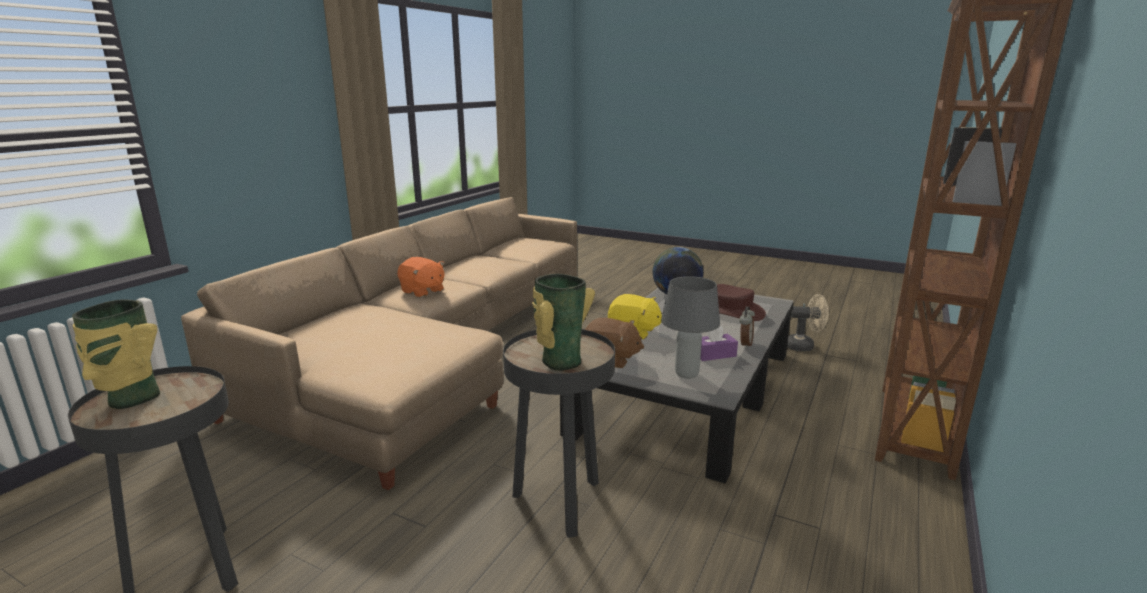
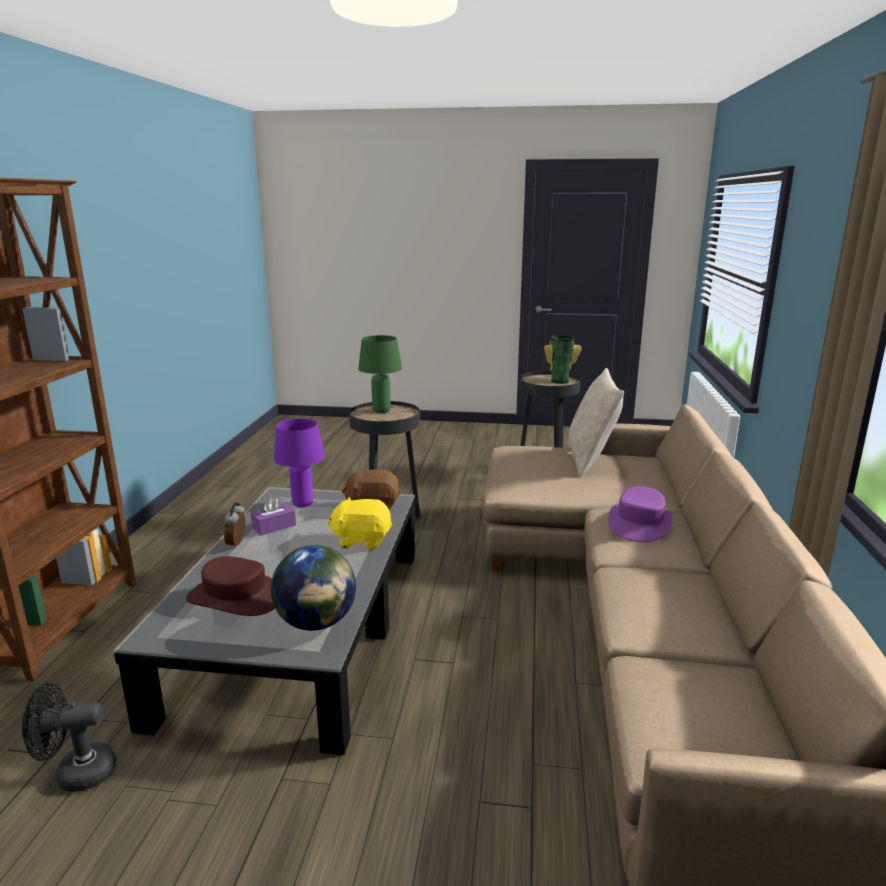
camera: 160 degrees right, 0 degrees up
orange plush toy [397,257,445,297] -> purple hat [608,486,673,542]
vase [532,274,595,371] -> green table lamp [358,335,402,413]
grey table lamp [661,276,720,379] -> purple table lamp [274,418,325,507]
beige fan [787,294,829,351] -> black fan [22,683,116,792]
none -> beige pillow [569,368,624,478]

